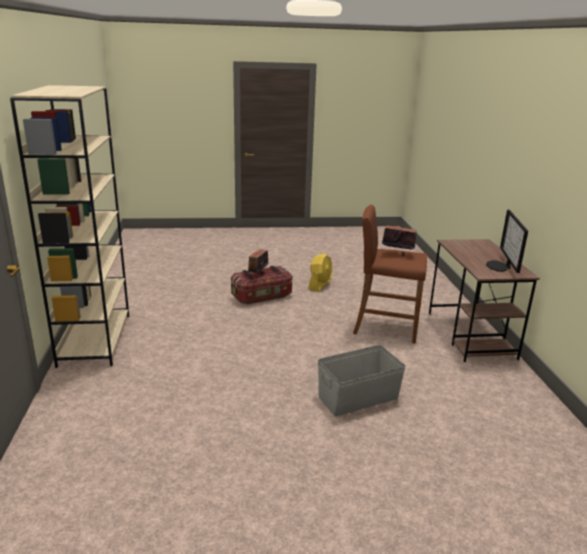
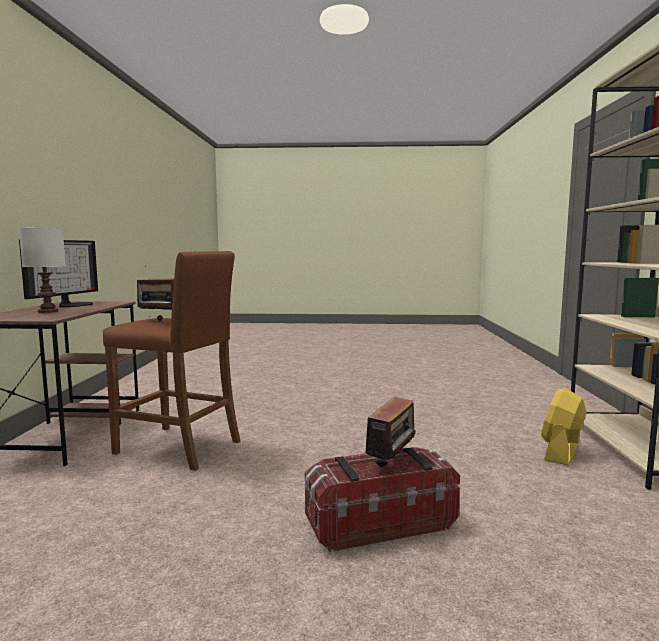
camera: 170 degrees left, 15 degrees down
yellow fan [309,253,332,292] -> yellow fan moved to [541,388,586,465]
grey storage box [318,345,406,416] -> none
none -> white table lamp [19,228,66,313]

